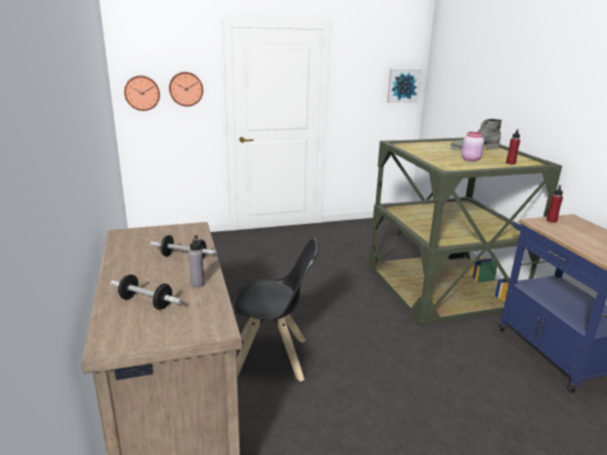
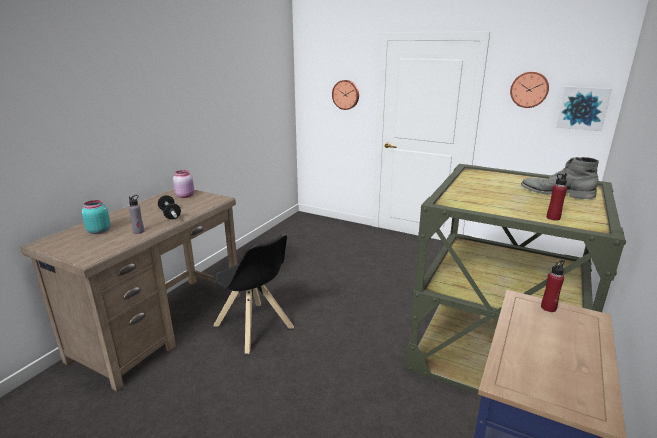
camera: 45 degrees right, 0 degrees up
dumbbell [111,274,182,310] -> turquoise jar [82,200,111,234]
wall clock [124,76,160,111] -> wall clock moved to [510,71,549,108]
pink jar [461,132,484,161] -> pink jar moved to [173,170,194,198]

